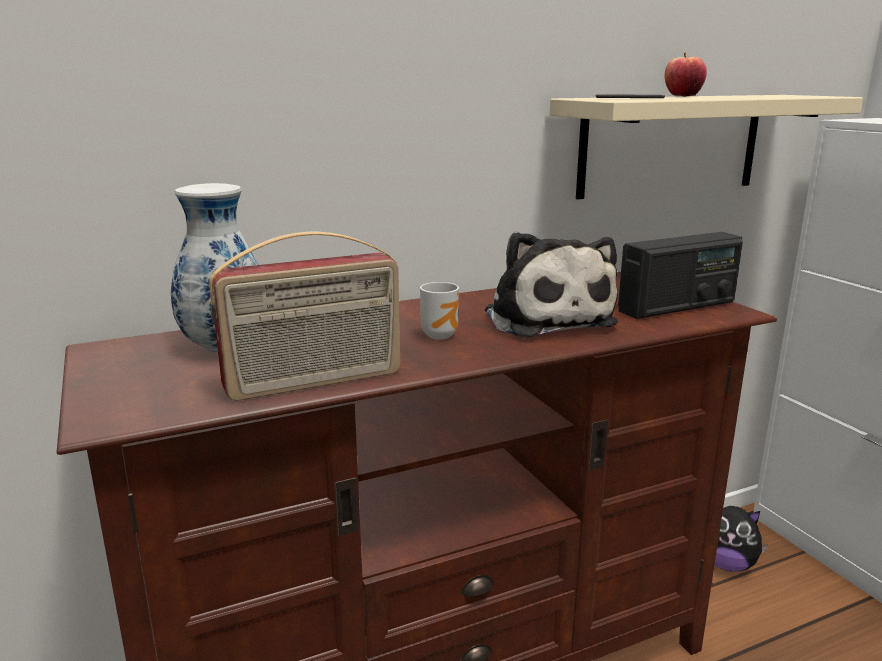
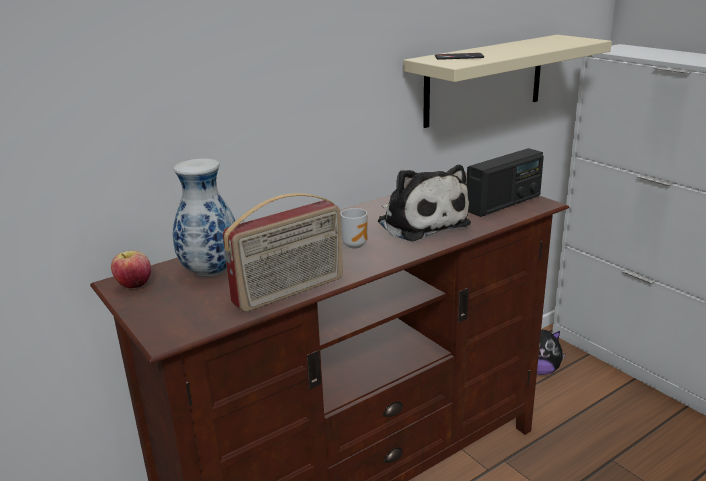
camera: 10 degrees left, 5 degrees up
apple [665,52,707,97] -> apple moved to [111,251,151,288]

